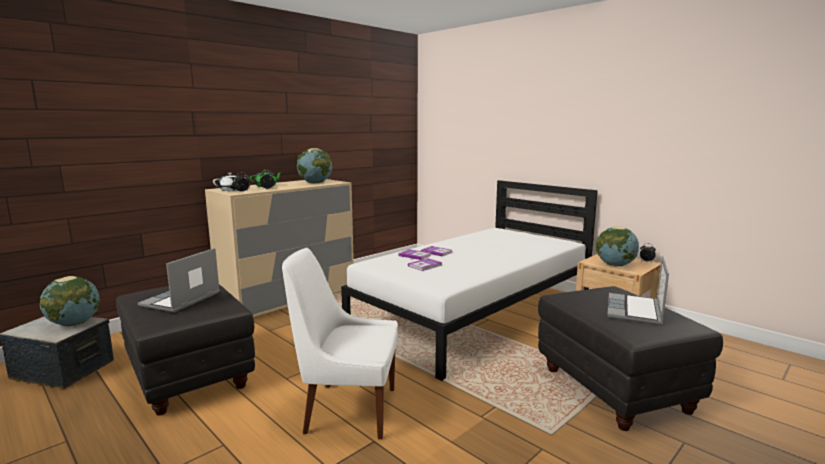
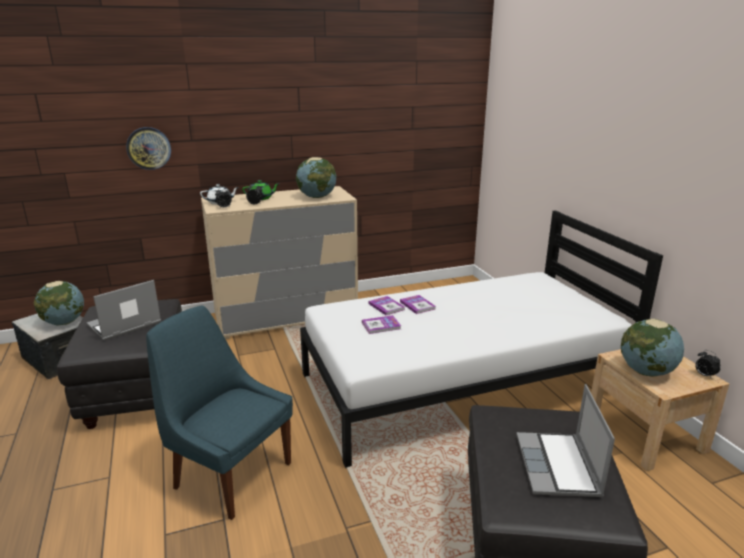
camera: 25 degrees right, 10 degrees up
white chair [282,248,398,439] -> blue chair [146,306,293,520]
laptop [607,256,669,325] -> laptop turned 45 degrees counterclockwise [516,384,615,497]
none -> wall clock [126,127,171,170]

